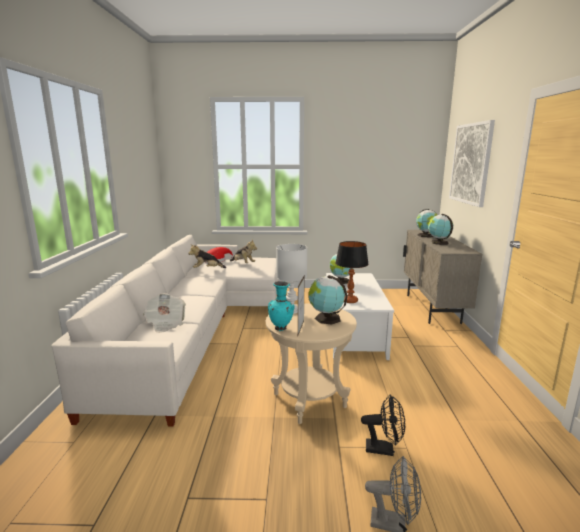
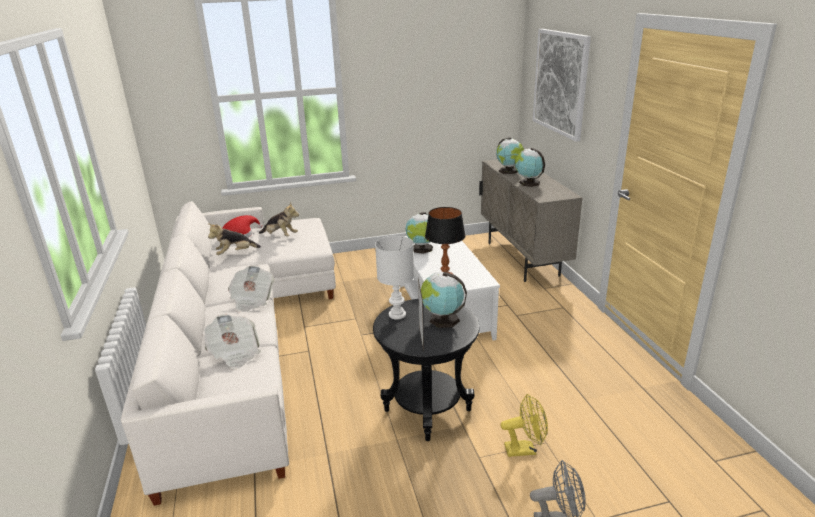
camera: 15 degrees left, 10 degrees up
beige side table [266,304,357,424] -> black side table [373,299,480,441]
turquoise vase [268,281,295,331] -> none
black fan [361,394,405,456] -> yellow fan [501,394,548,457]
none -> newspaper [228,265,275,313]

